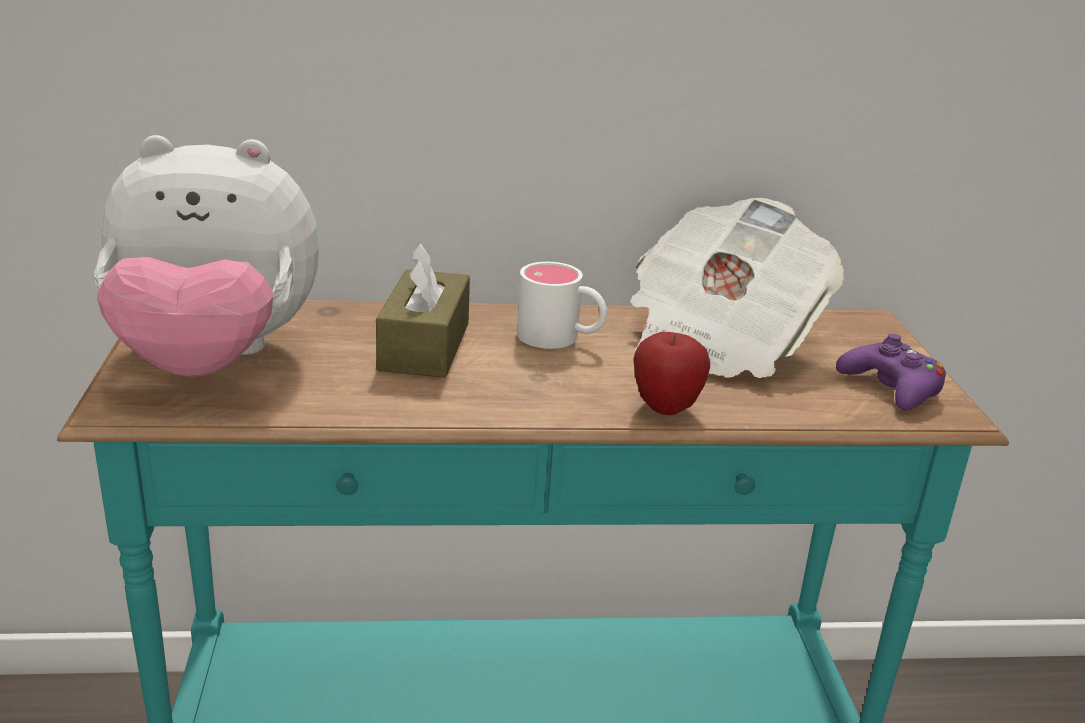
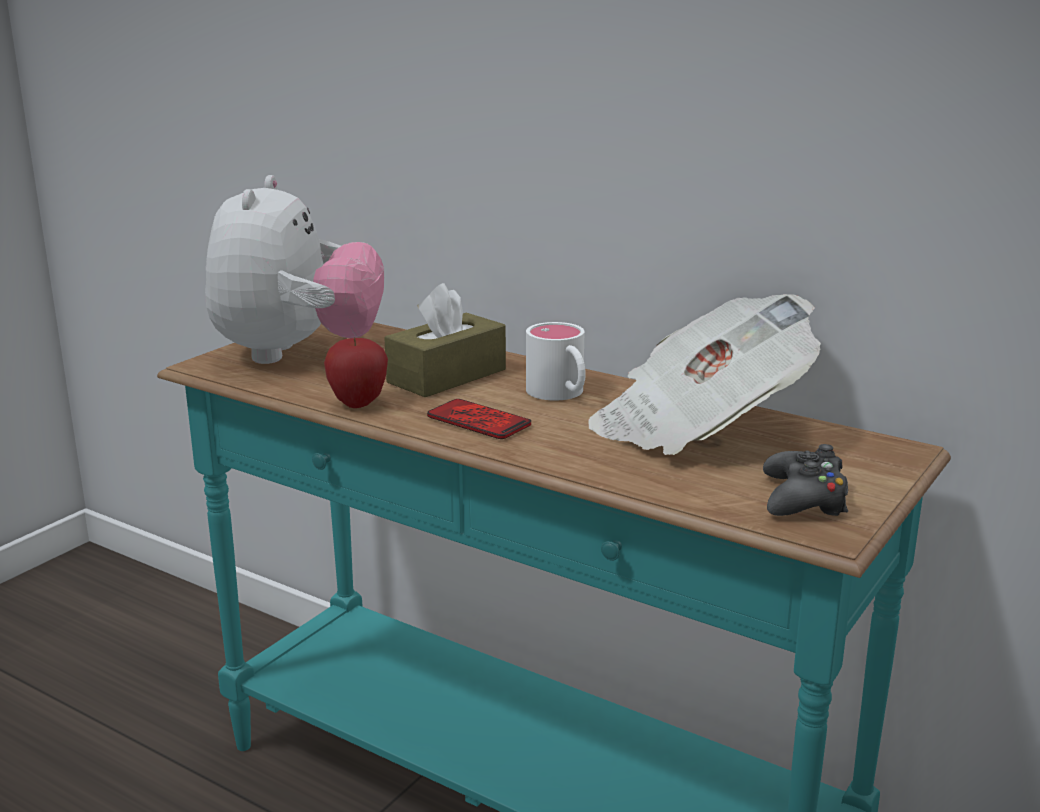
camera: 40 degrees right, 5 degrees down
plush toy [94,135,319,377] -> plush toy turned 120 degrees counterclockwise [205,175,384,364]
apple [633,332,710,415] -> apple moved to [324,337,388,408]
purple game controller [836,334,946,410] -> black game controller [763,444,848,516]
none -> phone [427,399,531,439]

